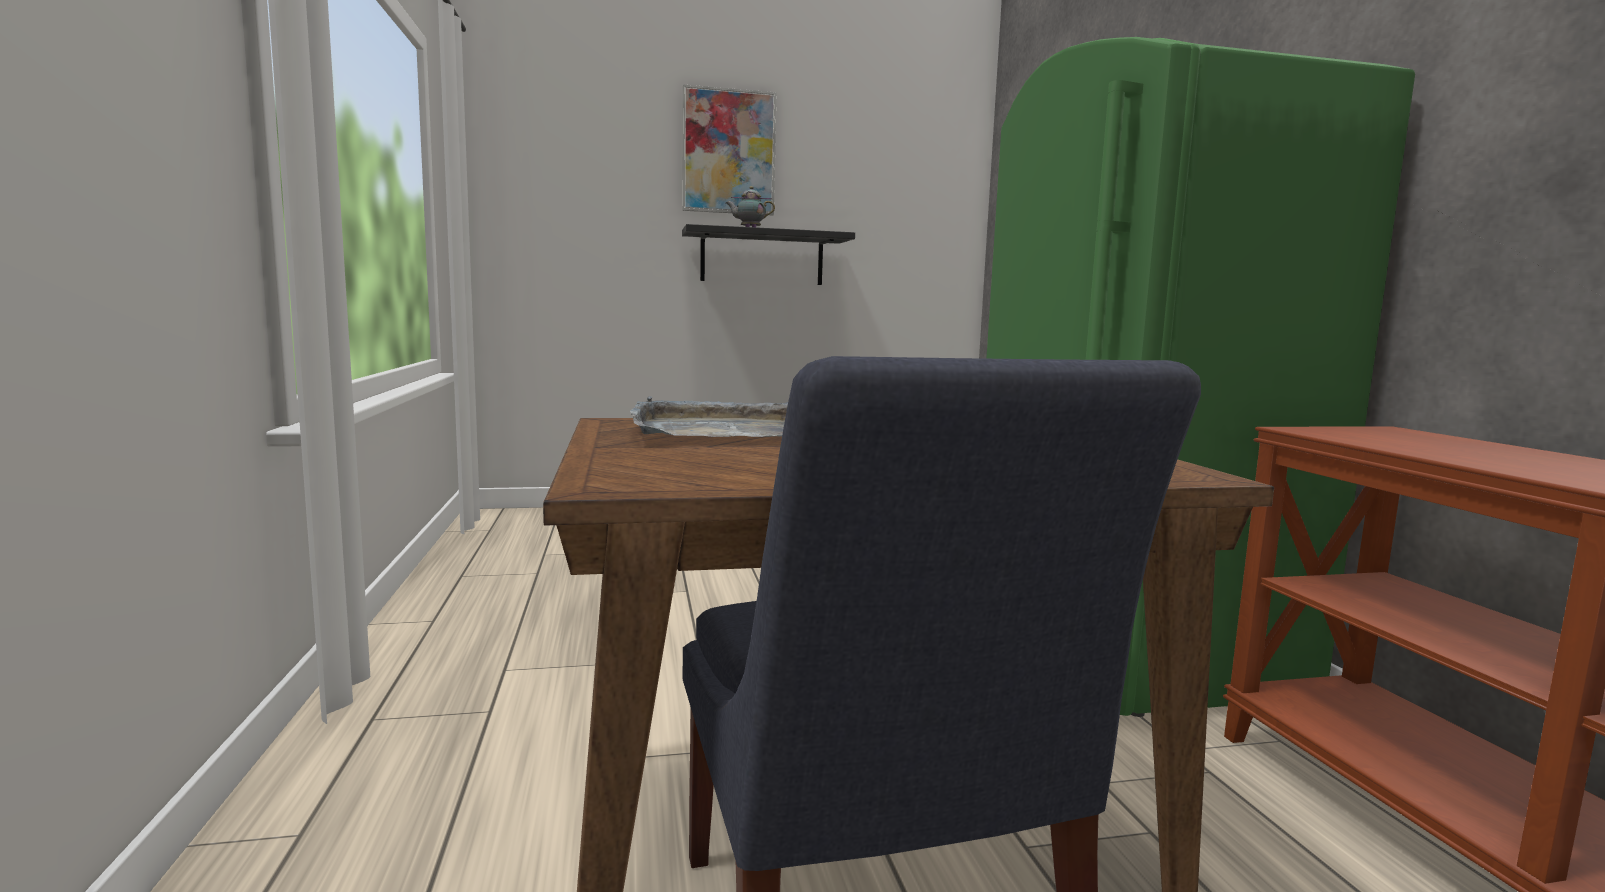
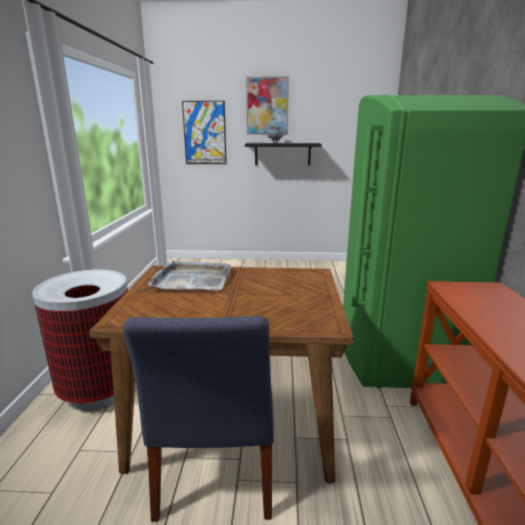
camera: 15 degrees right, 10 degrees up
none -> trash can [32,269,128,411]
none -> picture [182,101,227,164]

